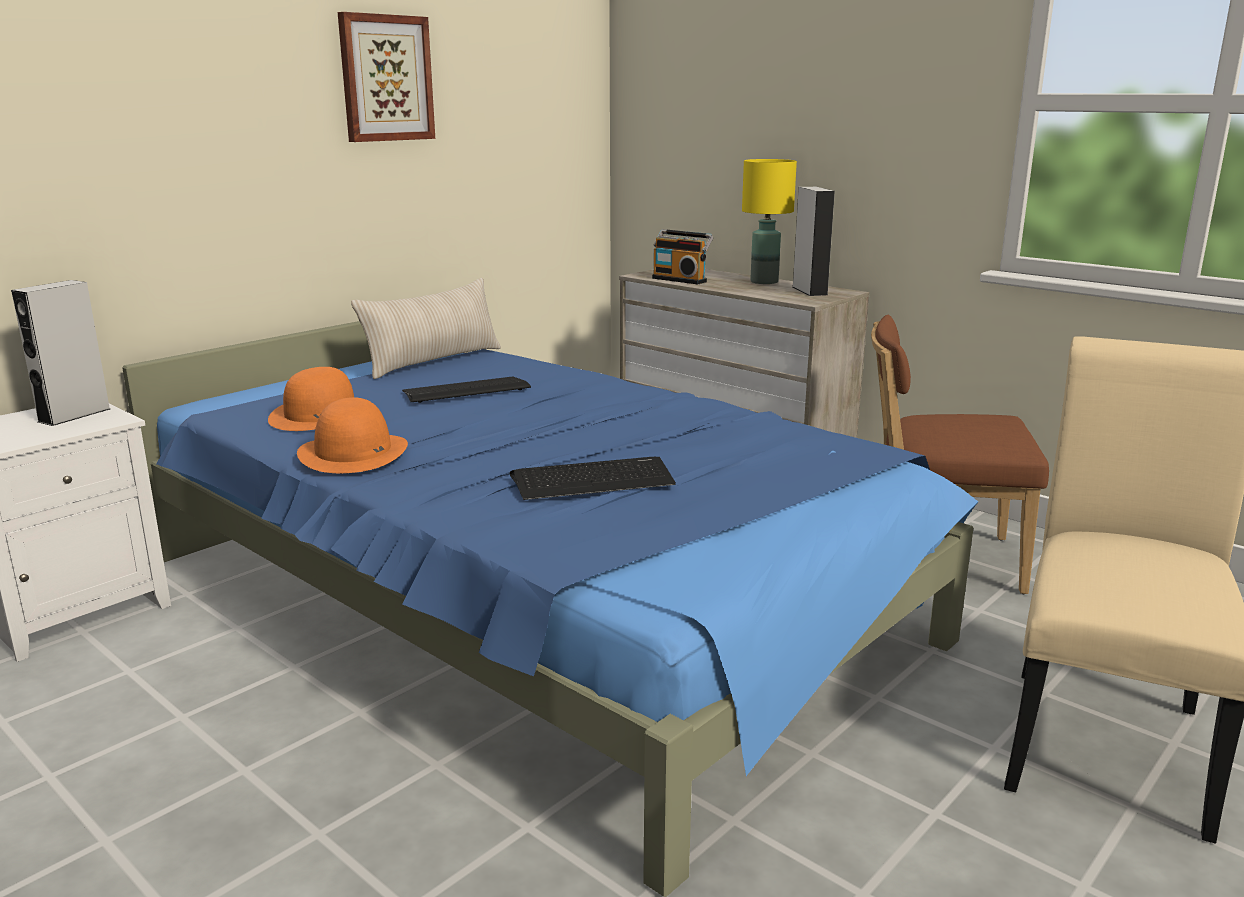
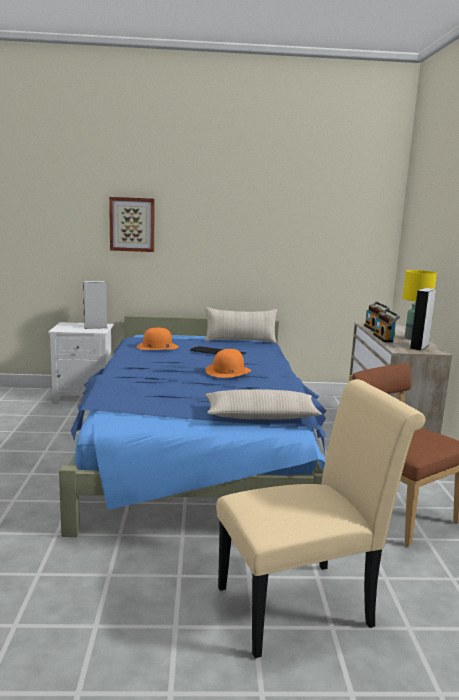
camera: 45 degrees right, 5 degrees down
orange hat [297,397,408,473] -> orange hat moved to [205,349,251,378]
picture [338,12,435,142] -> picture moved to [109,197,155,252]
keyboard [510,457,676,500] -> none
none -> beige pillow [205,389,322,420]
none -> radio [373,309,400,343]

